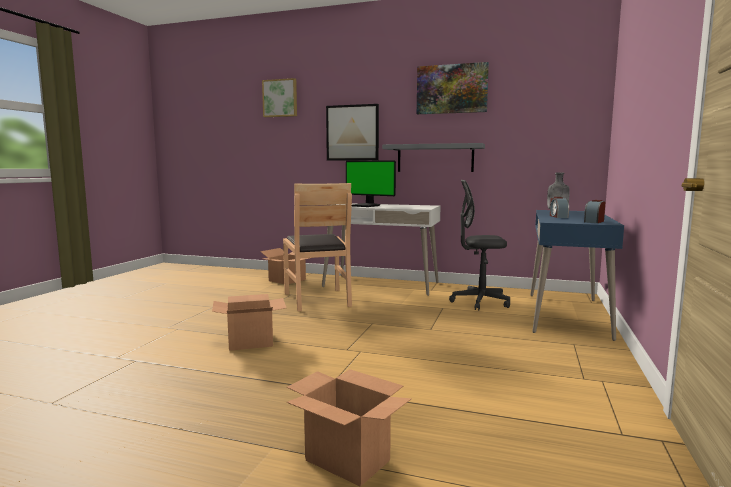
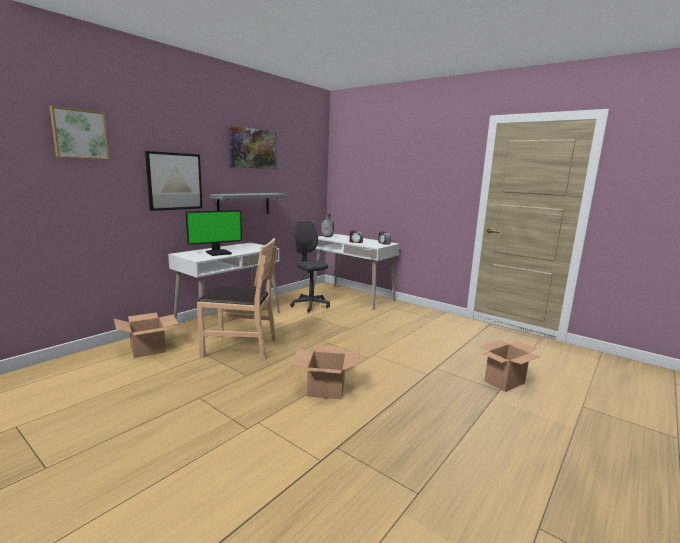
camera: 70 degrees left, 5 degrees up
grey office chair [449,180,510,310] -> grey office chair turned 120 degrees clockwise [290,221,330,312]
blue desk [530,210,624,341] -> white desk [314,234,400,310]

